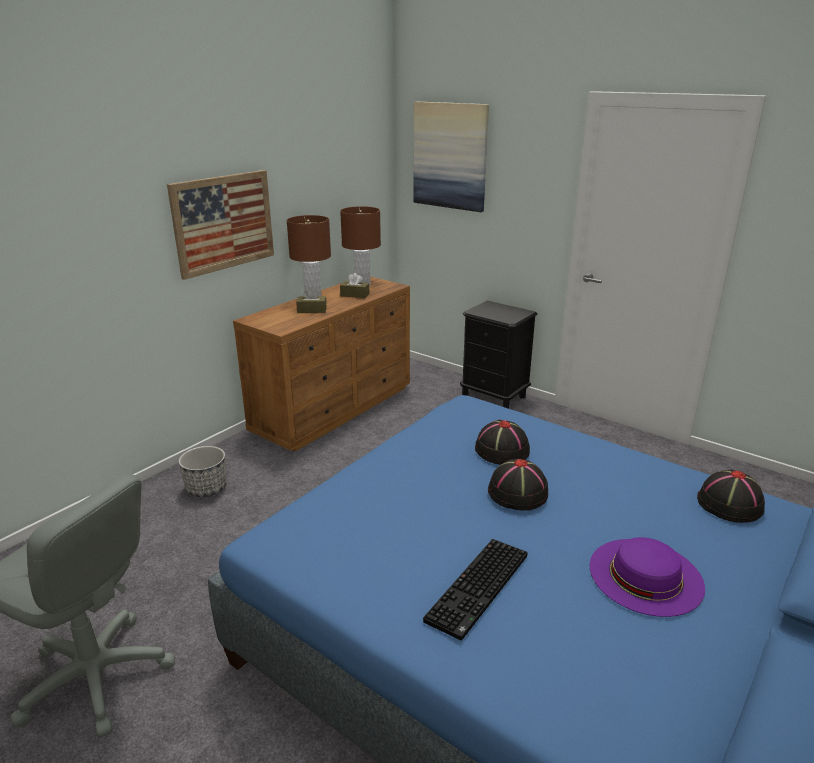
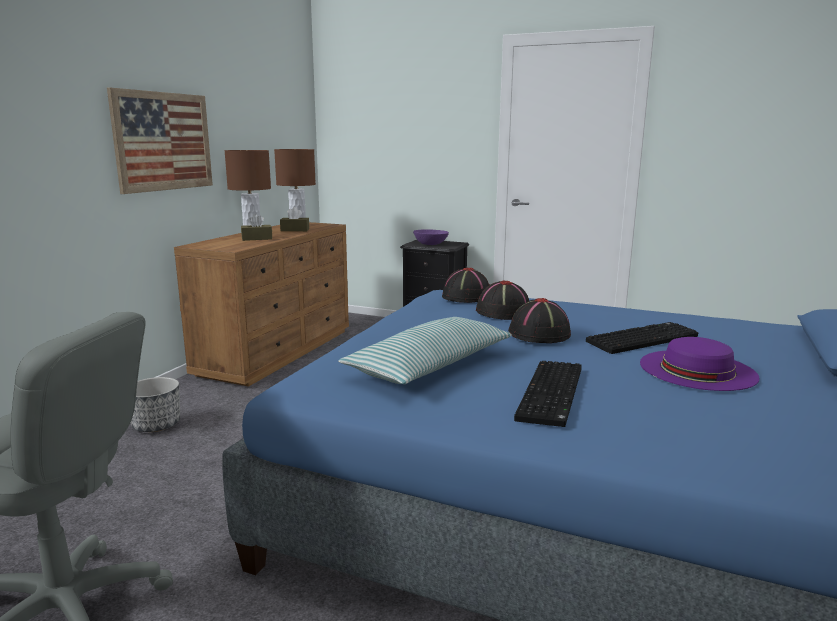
camera: 15 degrees left, 10 degrees down
picture [413,102,489,212] -> none
black hat [697,469,765,523] -> black hat moved to [442,268,490,303]
none -> pillow [338,317,512,384]
none -> purple bowl [413,229,449,245]
none -> keyboard [586,322,698,354]

